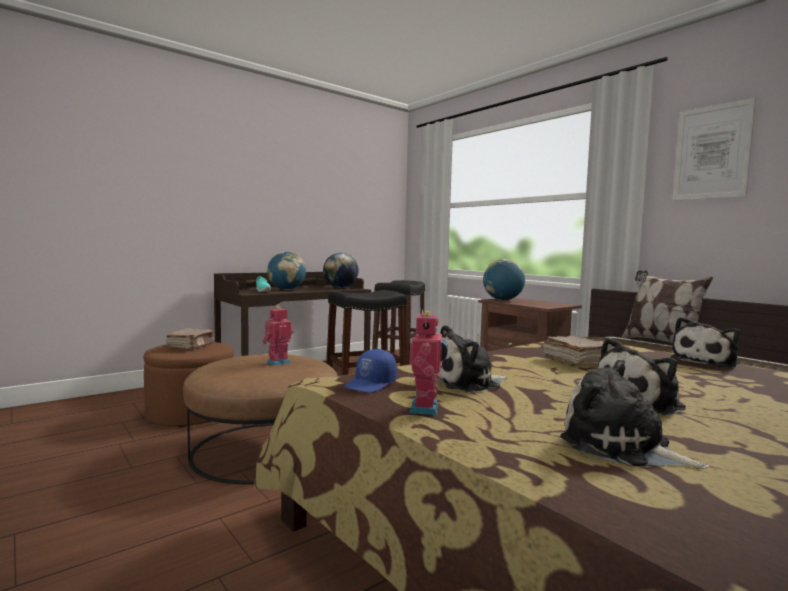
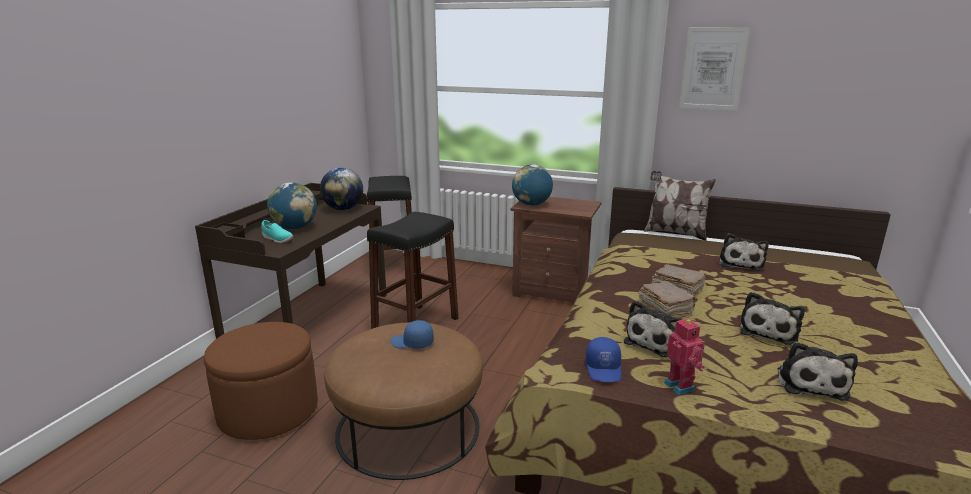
camera: 30 degrees left, 15 degrees up
brown book [166,328,214,349] -> brown book moved to [639,281,698,316]
toy robot [262,306,293,366] -> blue cap [391,320,434,349]
plush toy [560,360,709,469] -> plush toy turned 90 degrees counterclockwise [778,342,858,401]

